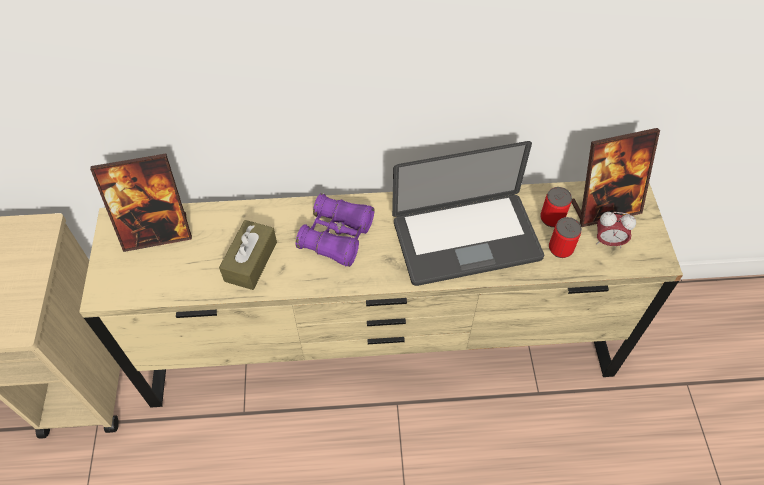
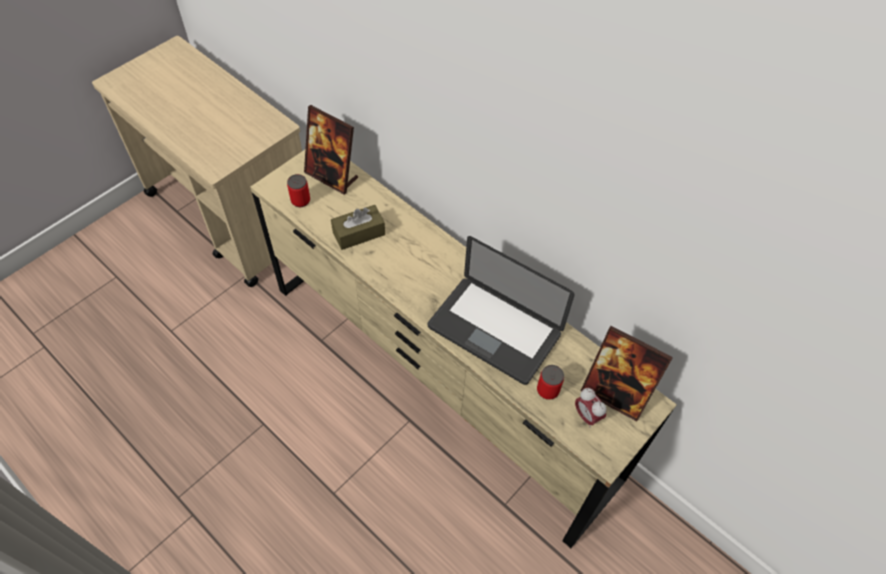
camera: 45 degrees right, 0 degrees up
purple binoculars [296,193,374,267] -> none
can [540,187,572,227] -> can moved to [287,174,310,207]

